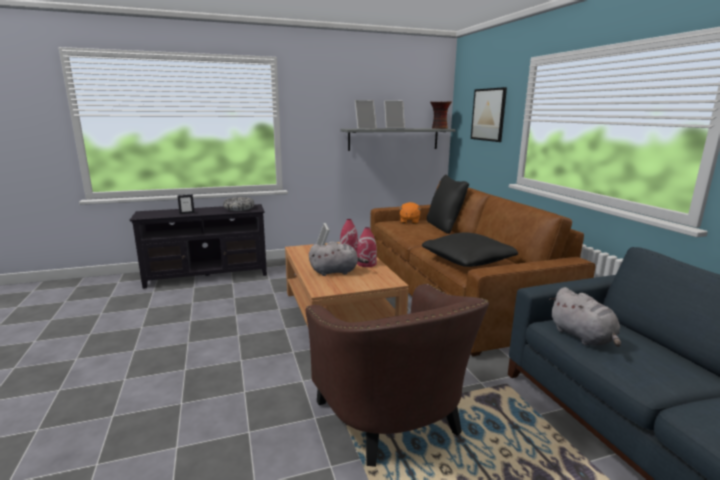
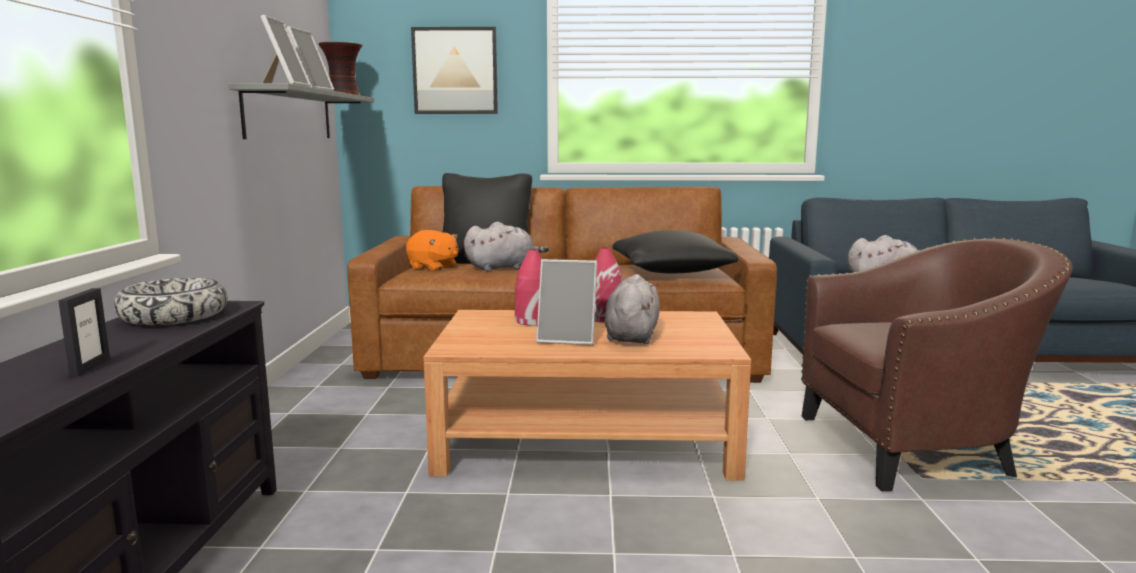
camera: 70 degrees left, 5 degrees down
none -> grey plush toy [464,222,549,272]

